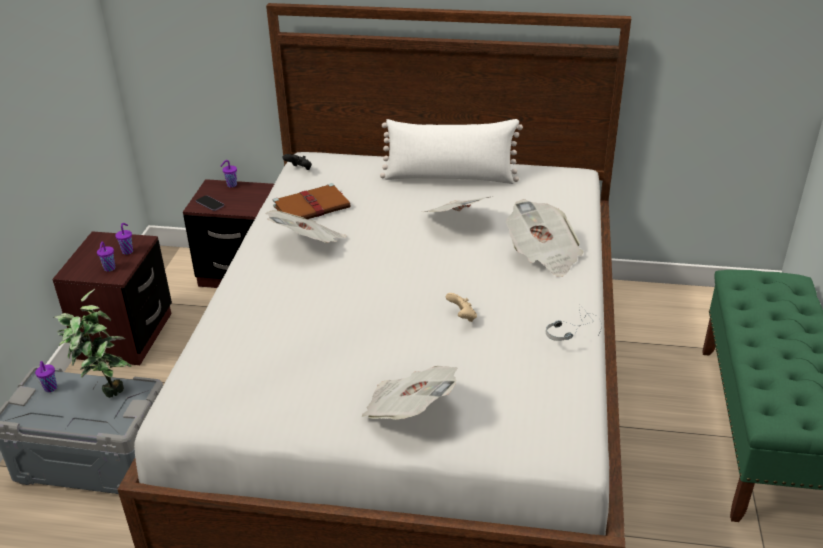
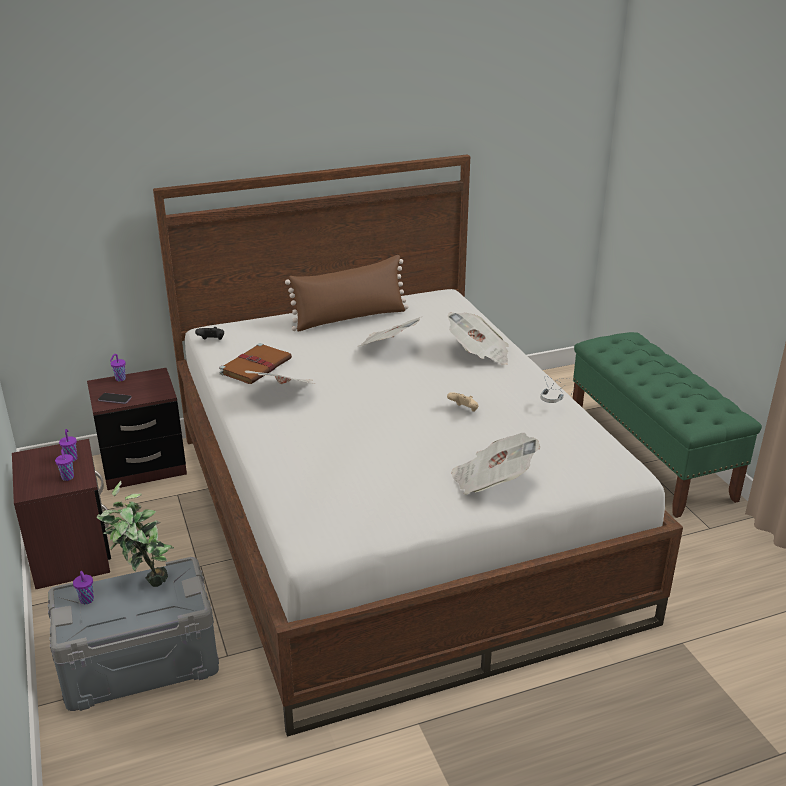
camera: 30 degrees left, 5 degrees down
white pillow [380,119,523,184] -> brown pillow [285,255,408,331]

